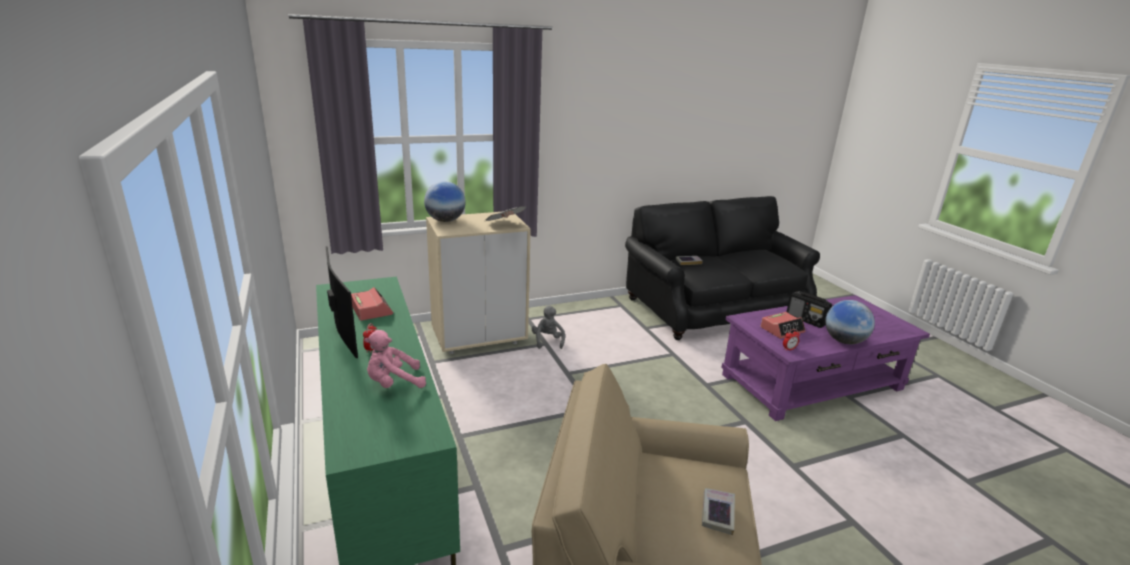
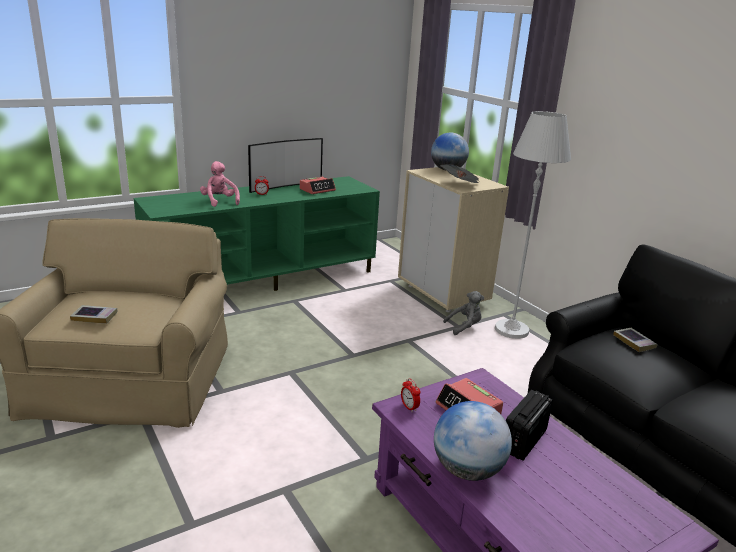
camera: 80 degrees right, 0 degrees up
none -> white floor lamp [495,111,571,339]

